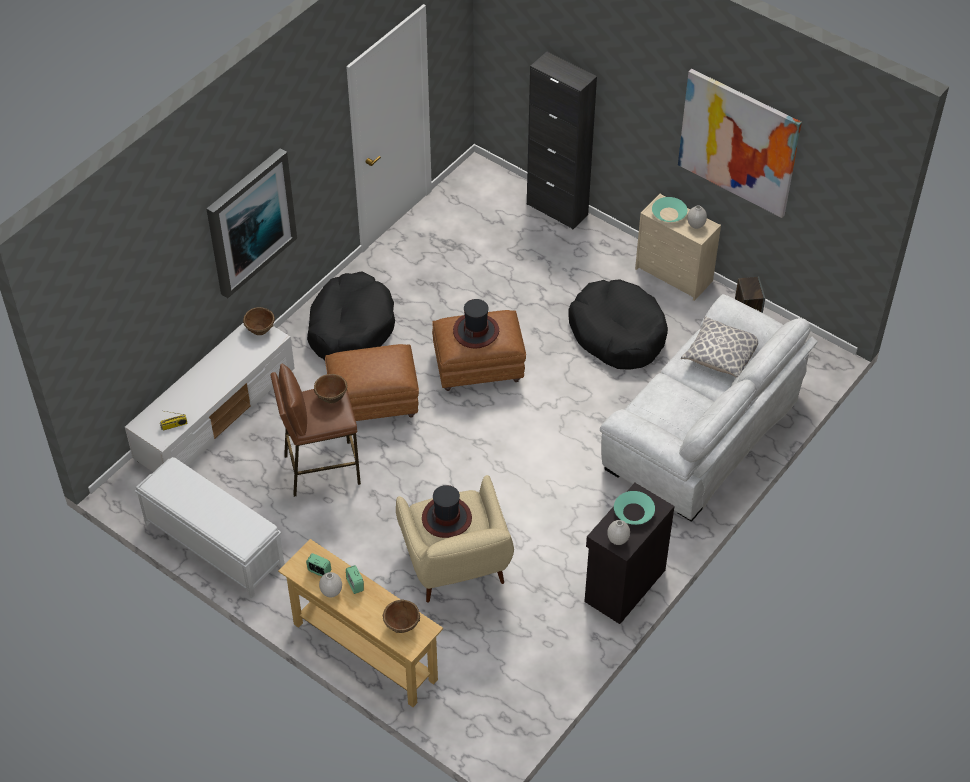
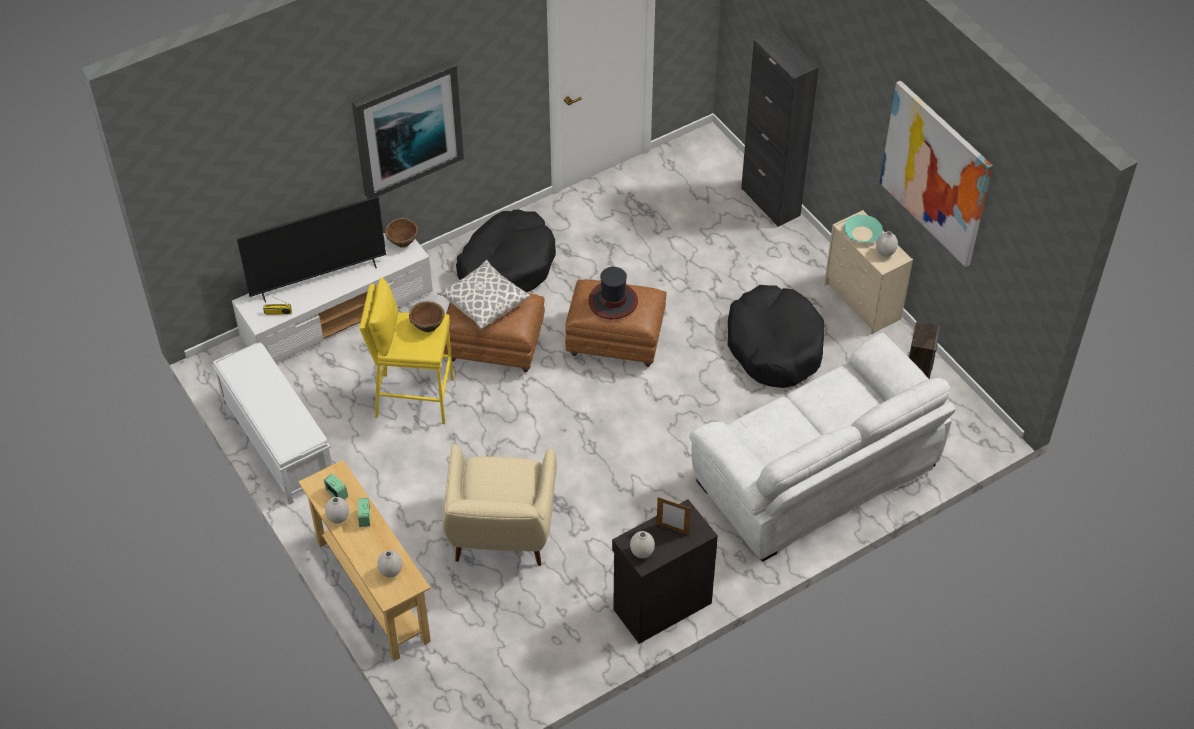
camera: 20 degrees right, 0 degrees up
brown stool [270,364,361,497] -> yellow stool [359,277,454,424]
brown bowl [383,600,420,633] -> white vase [377,550,402,578]
hat [422,485,472,538] -> none
turquoise bowl [614,491,655,525] -> picture frame [657,497,691,535]
pillow [681,316,758,378] -> pillow moved to [437,260,530,330]
none -> television [237,197,386,303]

